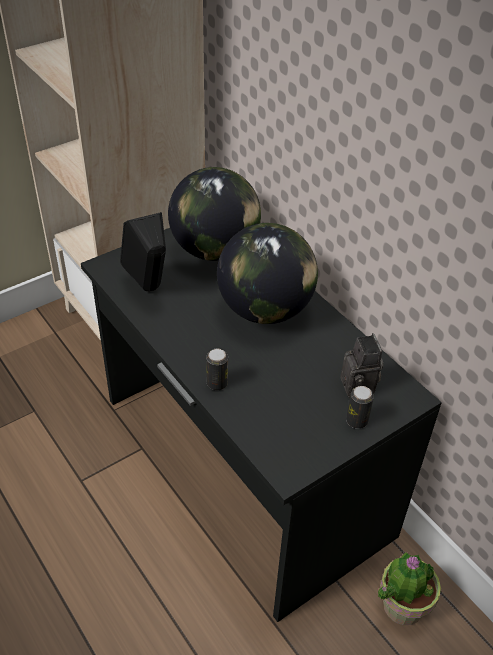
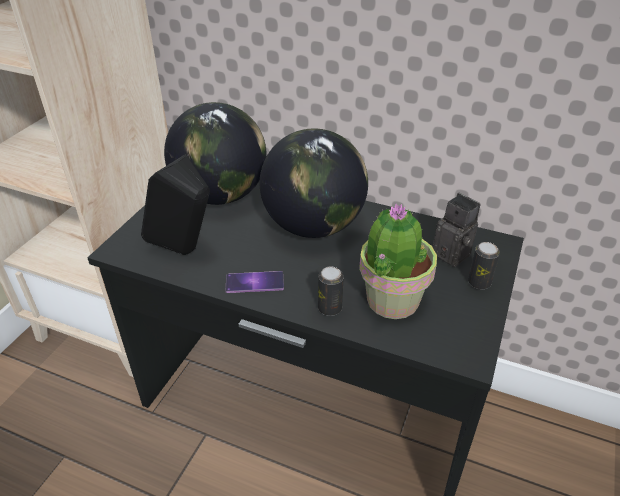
camera: 30 degrees left, 5 degrees down
potted plant [378,551,441,625] -> potted plant moved to [359,204,437,319]
none -> phone [226,271,284,293]

